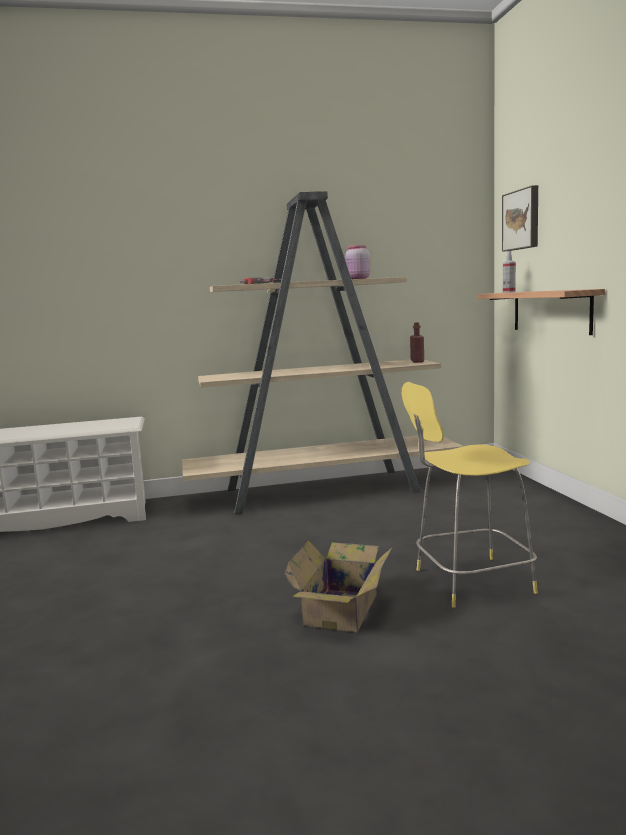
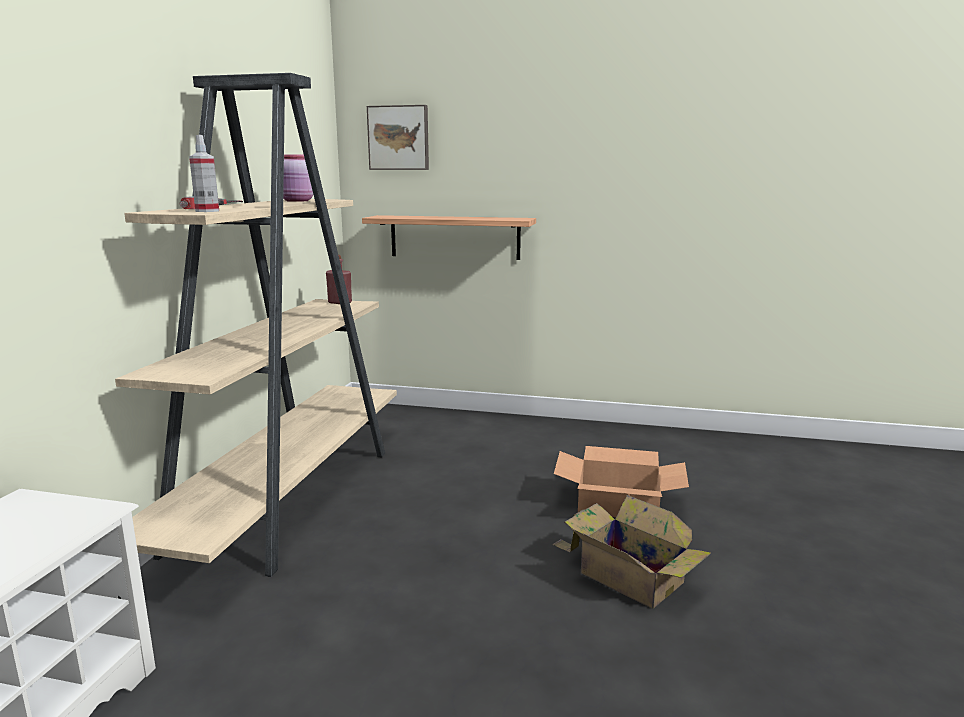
camera: 65 degrees left, 5 degrees up
yellow stool [402,382,538,608] -> cardboard box [554,446,689,517]
spray bottle [503,251,516,293] -> spray bottle moved to [189,135,219,212]

